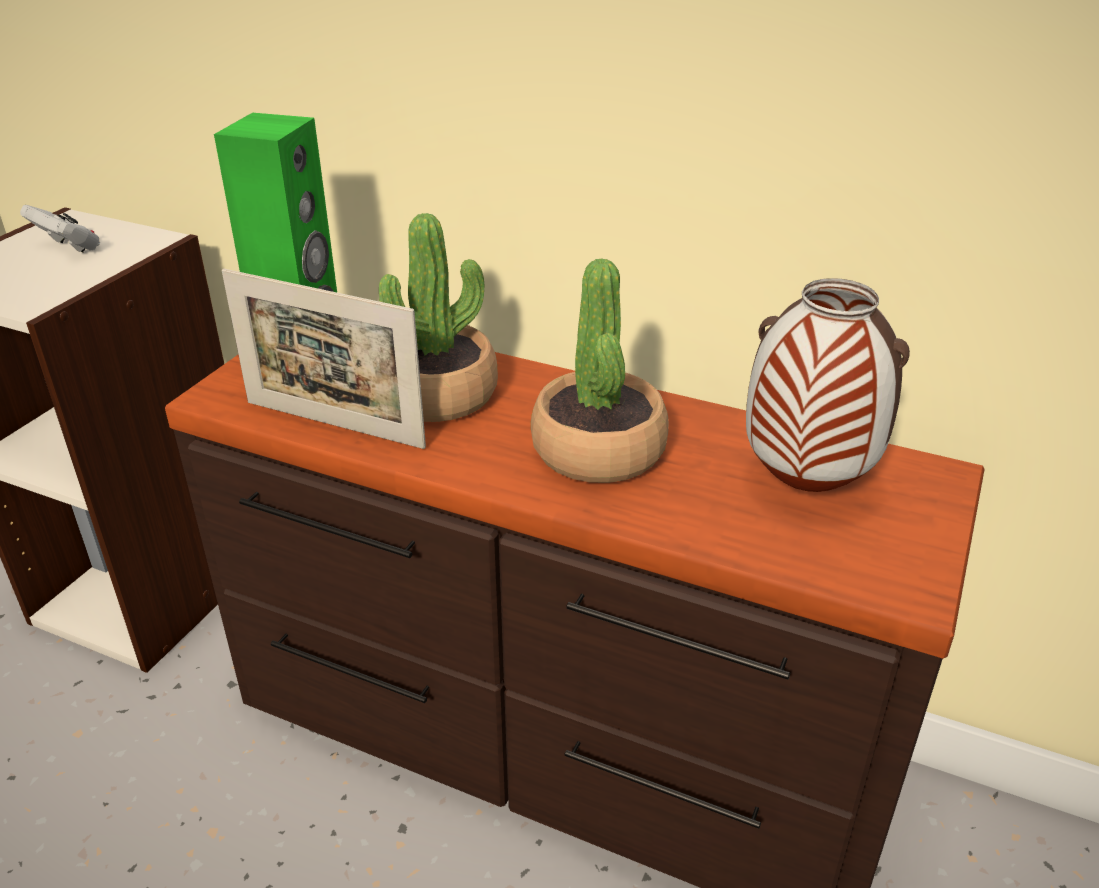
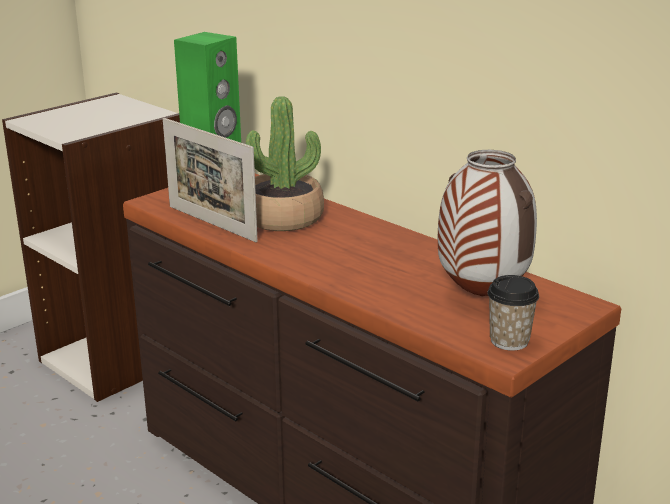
camera: 20 degrees right, 10 degrees down
white game controller [20,205,100,253] -> none
potted plant [531,258,669,483] -> none
none -> cup [487,275,539,351]

